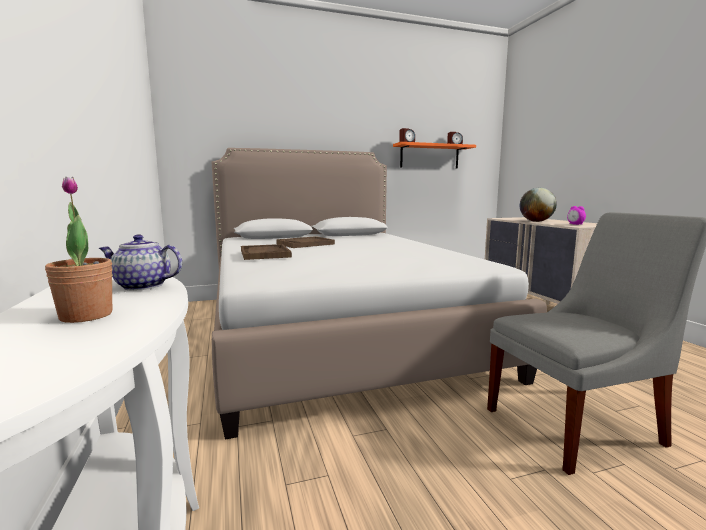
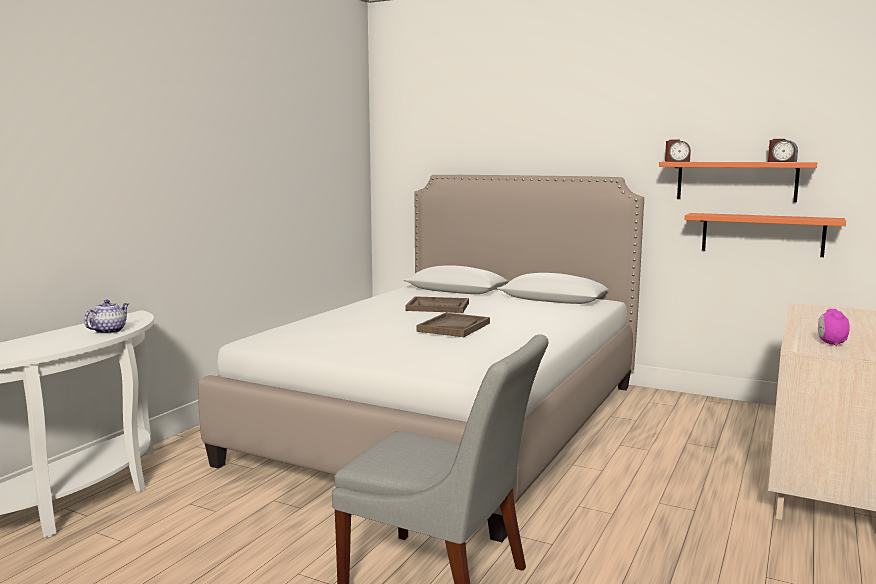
camera: 45 degrees right, 0 degrees up
potted plant [45,176,113,323] -> none
teapot [99,234,182,291] -> teapot turned 60 degrees clockwise [84,300,129,334]
brown tray [241,244,292,260] -> brown tray moved to [417,313,490,337]
globe [520,188,557,222] -> none
none -> orange shelf [685,213,846,257]

